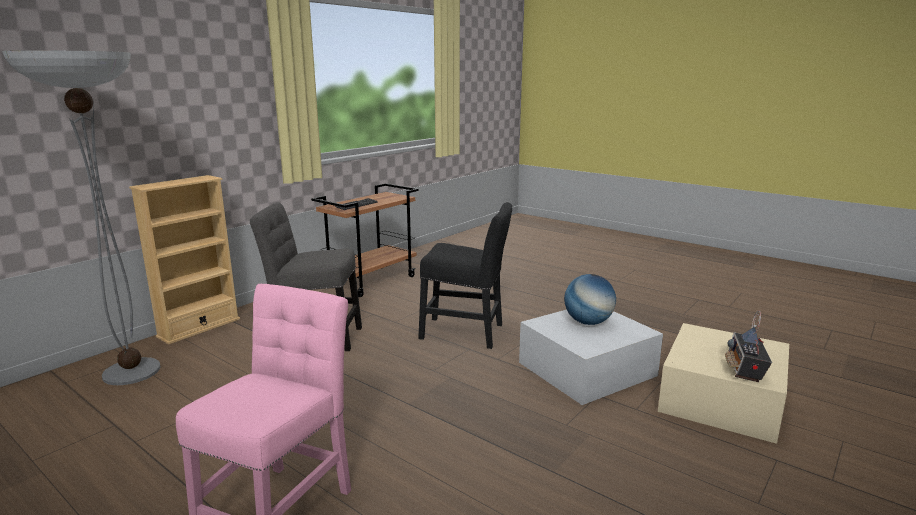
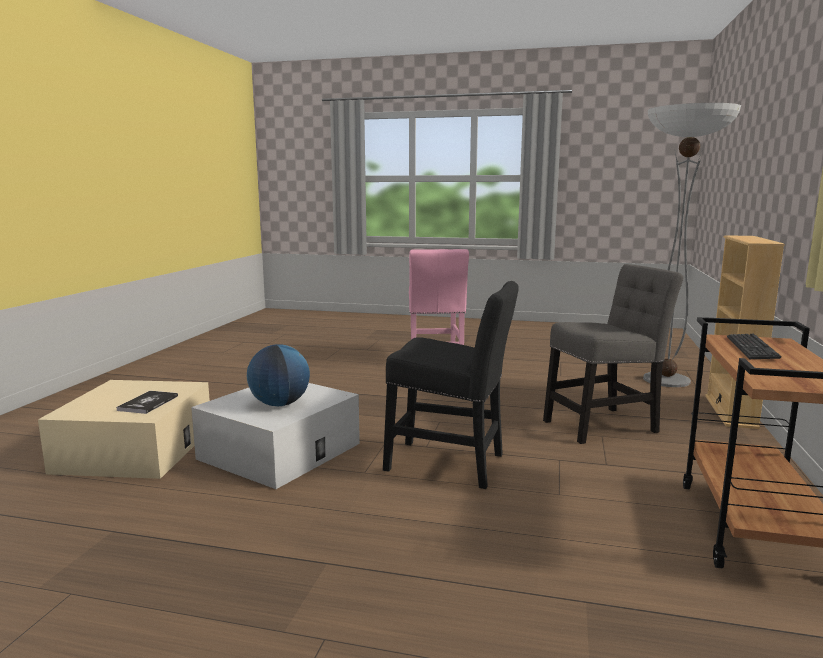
camera: 155 degrees right, 5 degrees down
black chair [418,202,512,349] -> black chair turned 150 degrees counterclockwise [383,281,519,489]
radio [725,310,772,382] -> none
none -> book [116,391,178,414]

